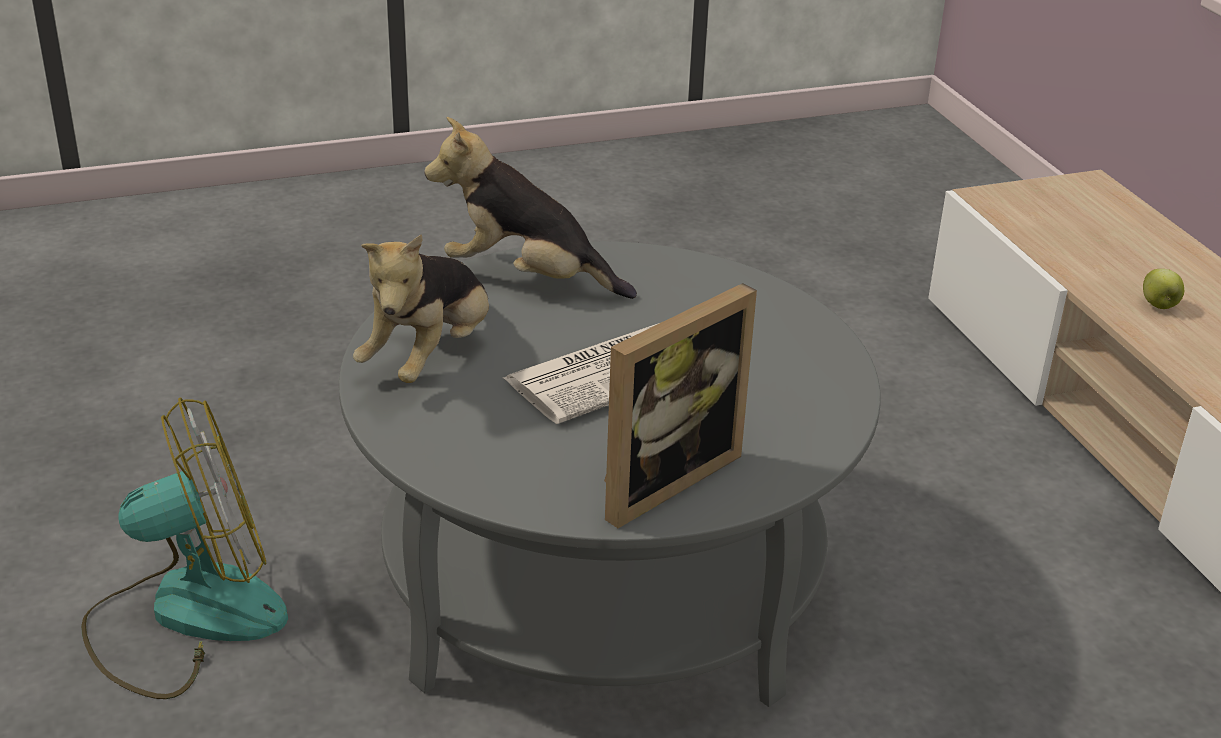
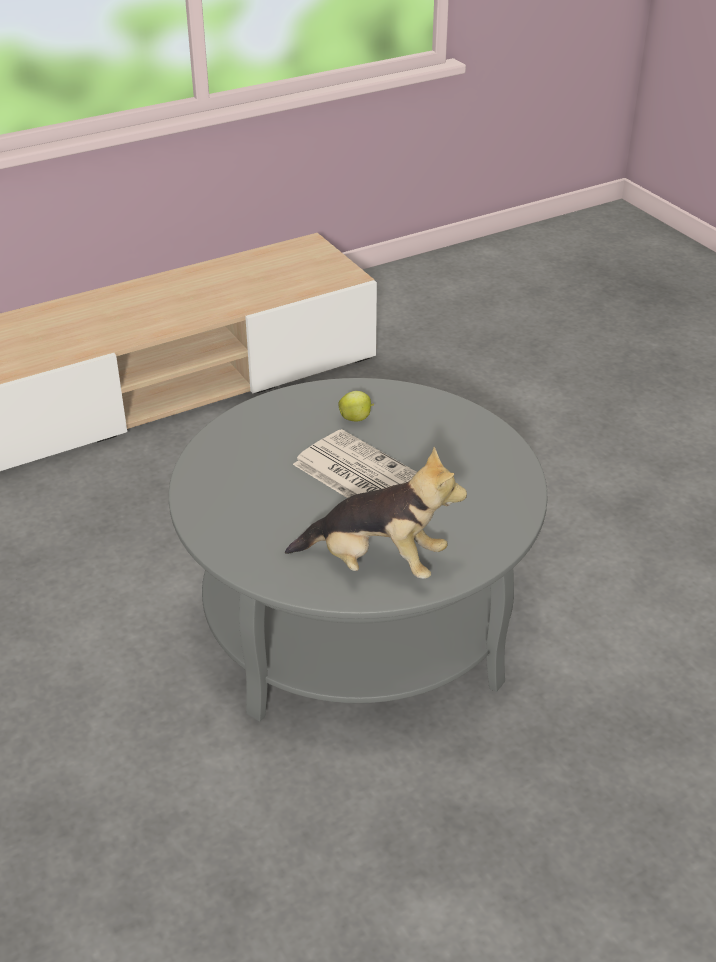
camera: 100 degrees left, 5 degrees up
fan [81,397,288,699] -> none
plush toy [424,117,637,299] -> none
picture frame [604,283,757,528] -> none
apple [1143,269,1184,309] -> apple moved to [338,391,374,422]

